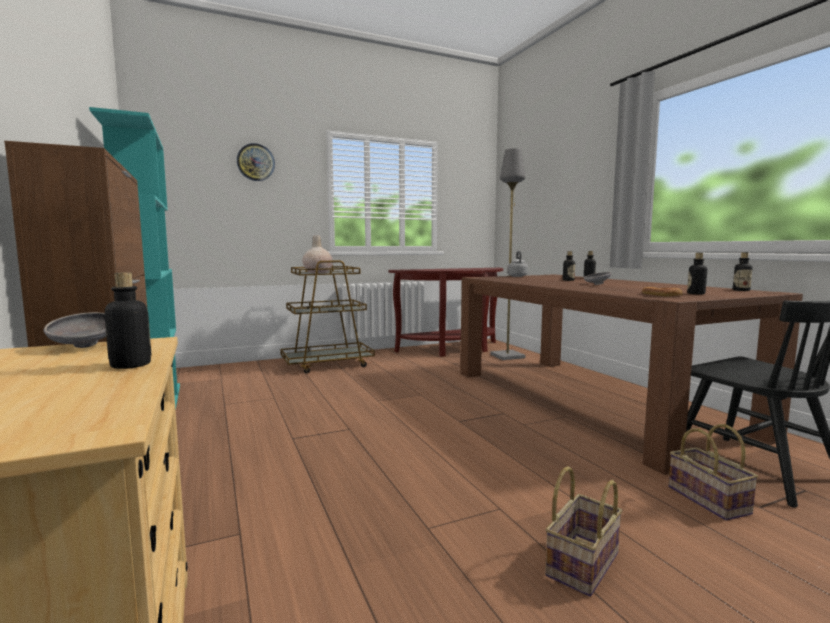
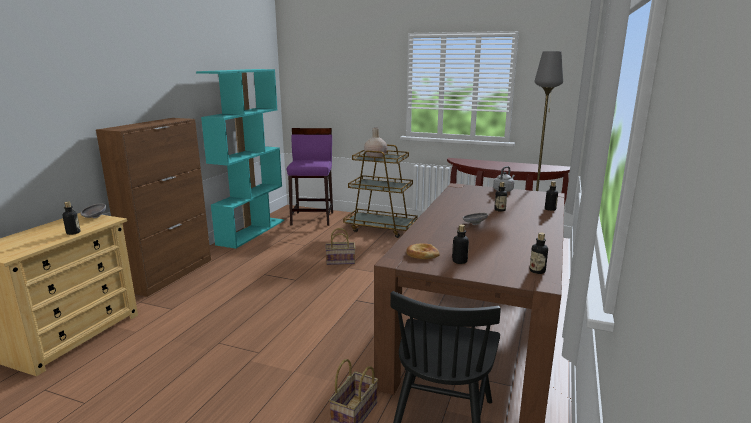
camera: 45 degrees right, 10 degrees up
wall clock [237,143,275,181] -> none
basket [545,466,623,597] -> basket moved to [325,228,355,265]
none -> purple stool [287,128,333,226]

